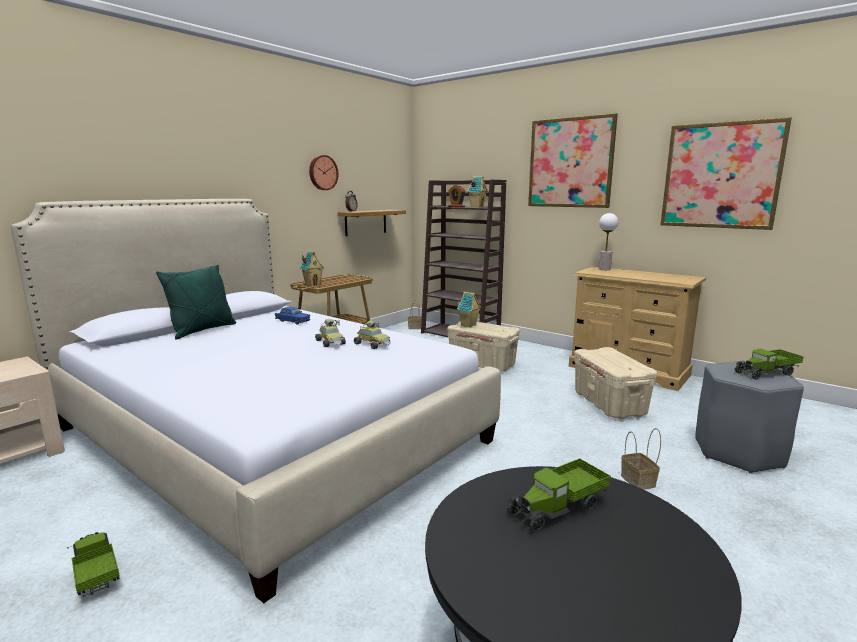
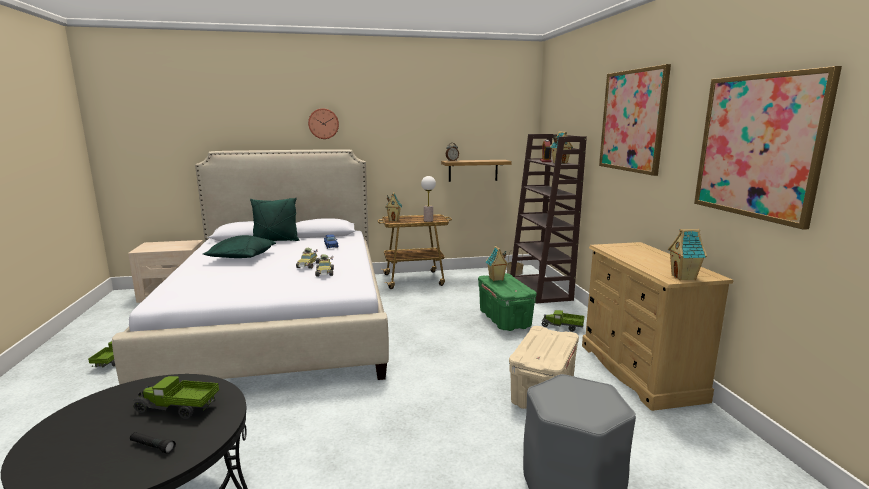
camera: 40 degrees right, 0 degrees up
wall clock [309,155,338,190] -> wall clock moved to [308,108,339,139]
beige storage box [447,322,520,372] -> green storage box [478,273,537,331]
table lamp [598,213,618,270] -> table lamp moved to [421,176,436,222]
basket [621,428,661,490] -> none
toy truck [734,349,804,380] -> toy truck moved to [541,310,585,332]
none -> black flashlight [130,432,176,454]
none -> green pillow [203,235,276,258]
none -> toy house [668,229,707,280]

